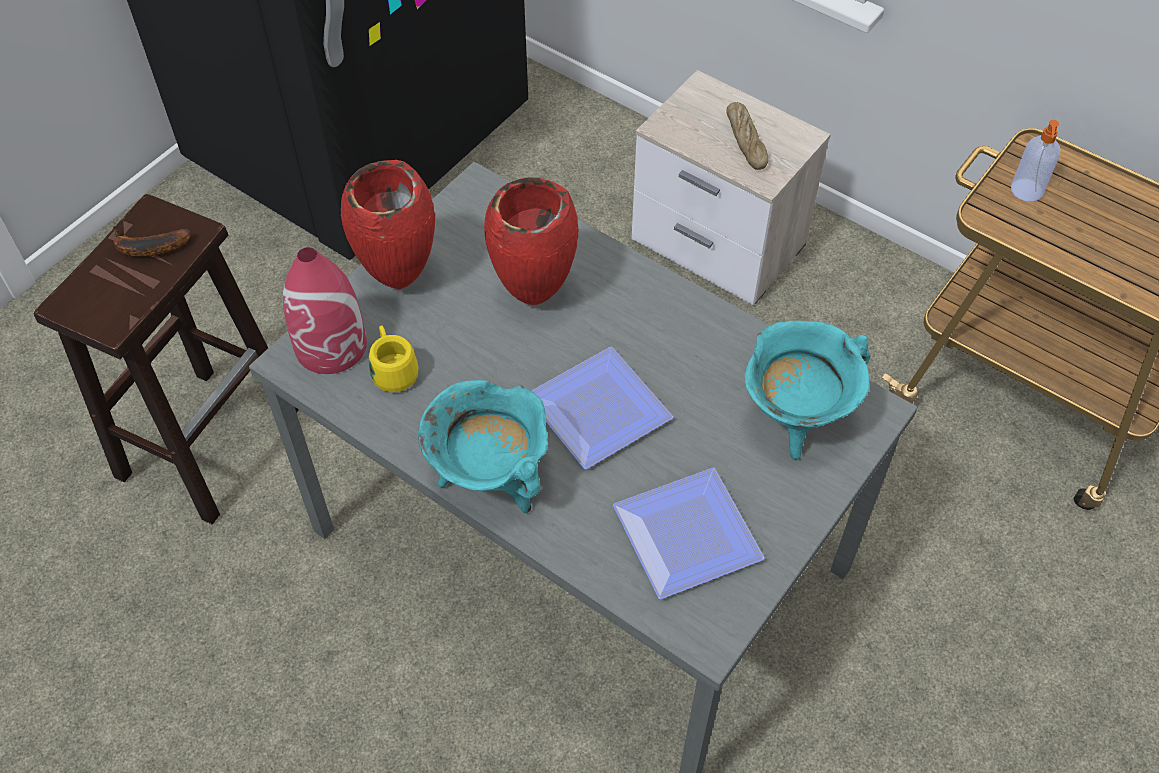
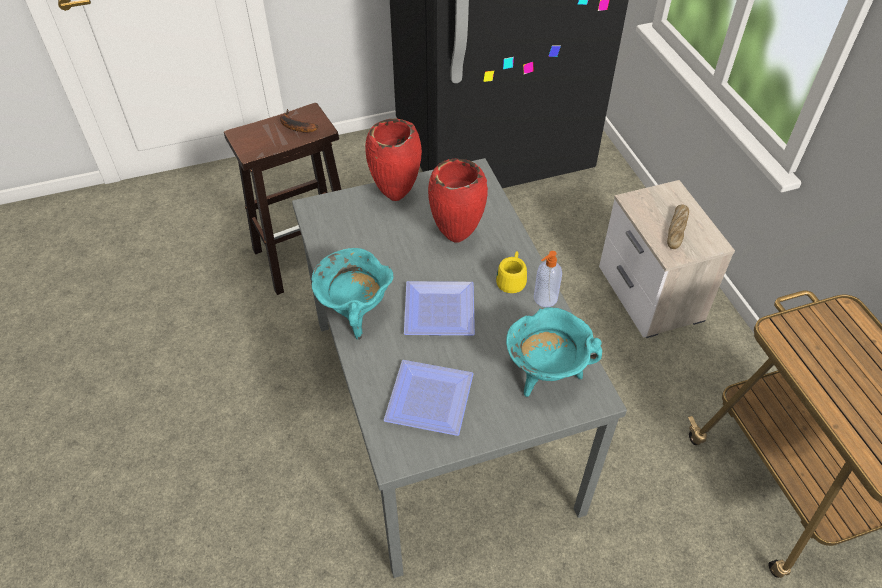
camera: 35 degrees right, 5 degrees down
red vase [283,247,367,374] -> none
yellow mug [369,326,418,392] -> yellow mug moved to [496,251,527,293]
soap dispenser [1011,120,1061,202] -> soap dispenser moved to [534,251,562,307]

